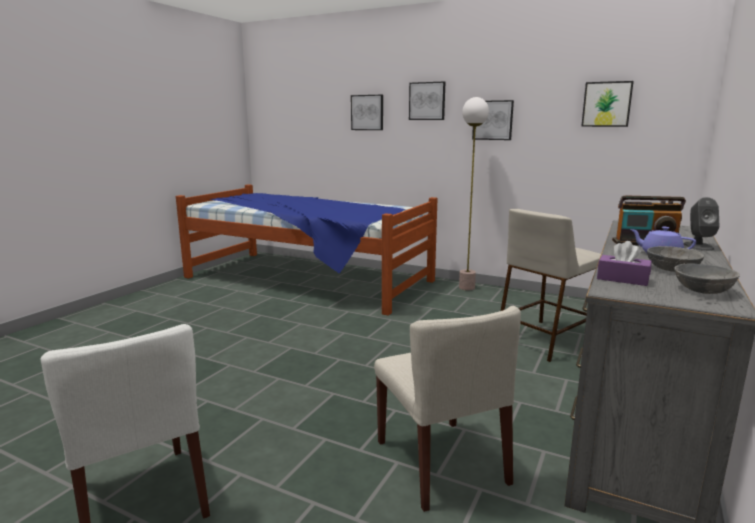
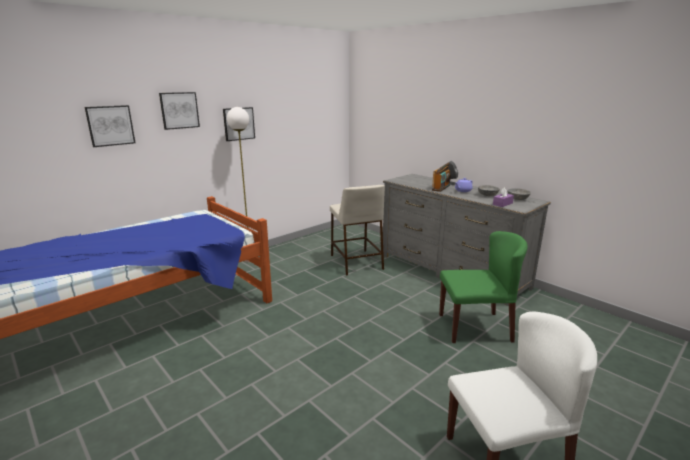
camera: 70 degrees left, 5 degrees up
beige chair [374,306,521,512] -> green chair [439,231,528,343]
picture [581,81,634,127] -> none

